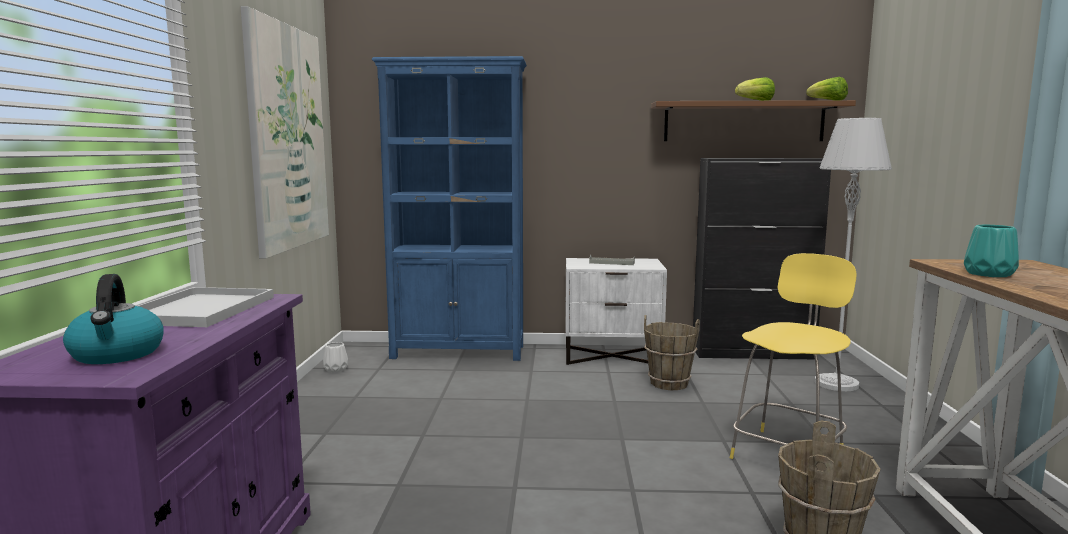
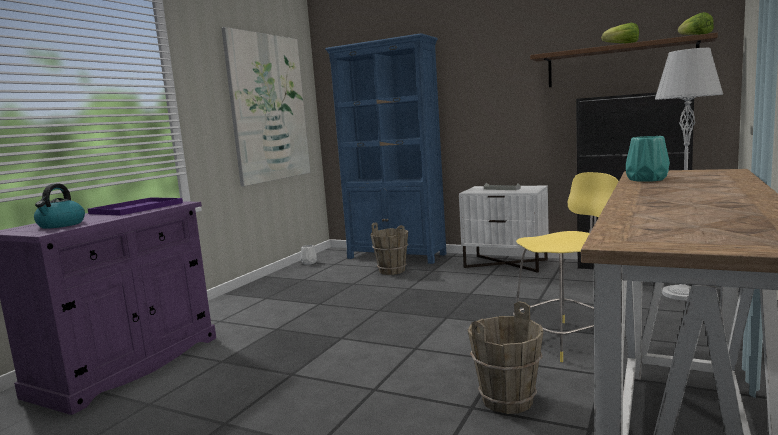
camera: 25 degrees right, 0 degrees up
white tray [138,287,274,327] -> purple tray [88,197,183,216]
brown bucket [644,315,700,390] -> brown bucket moved to [370,222,408,275]

